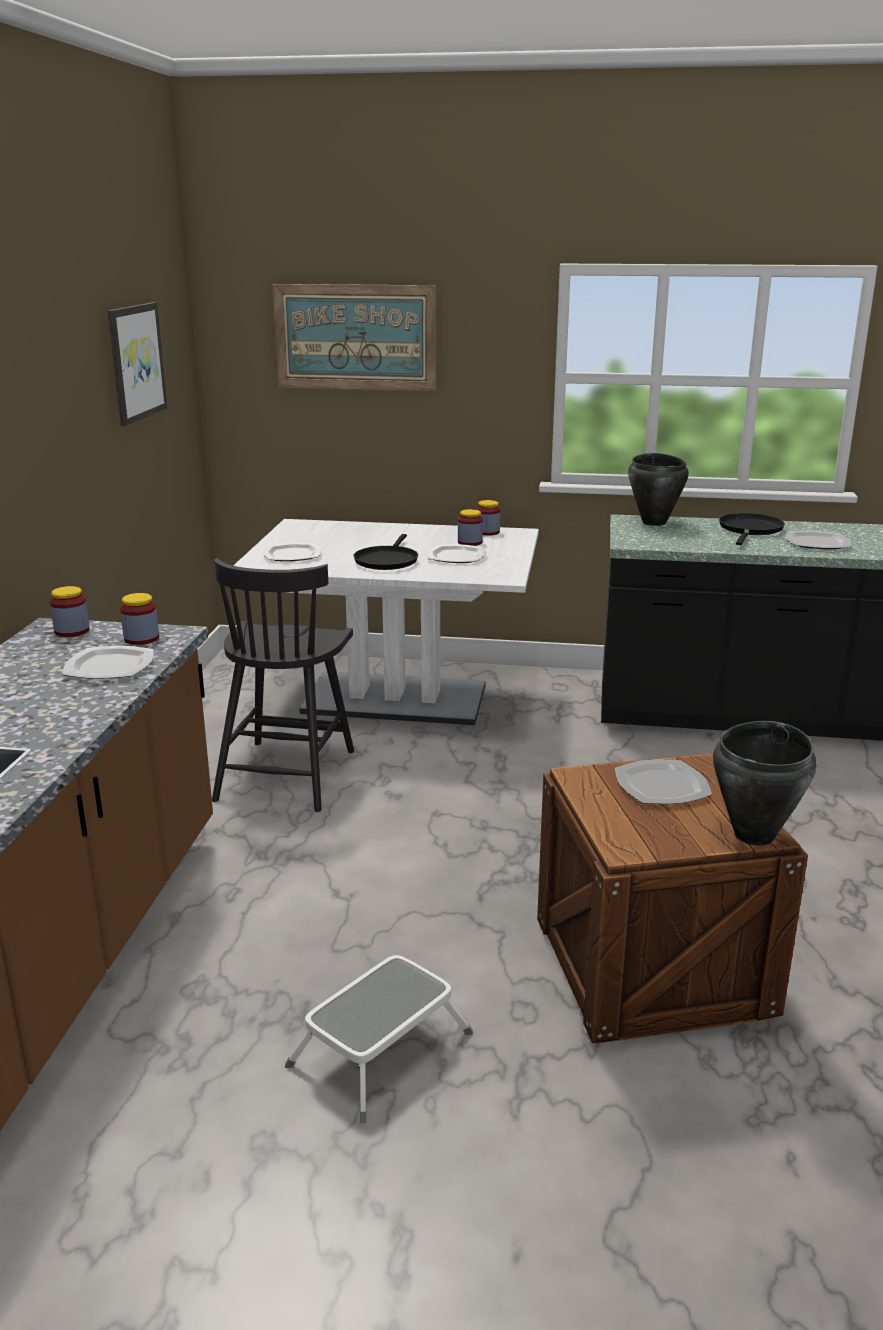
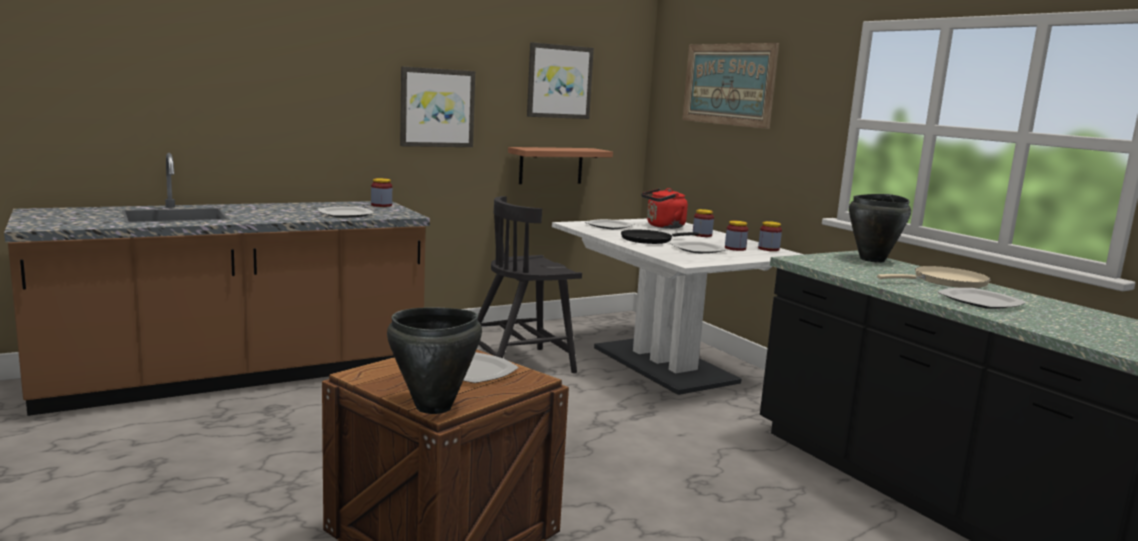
camera: 50 degrees right, 10 degrees down
jar [120,593,159,645] -> jar moved to [693,209,714,237]
grey step ladder [285,955,473,1123] -> none
black frying pan [719,513,785,545] -> beige frying pan [877,266,991,288]
none -> picture [400,66,475,147]
none -> shelf [508,147,613,184]
none -> red kettle [641,188,688,229]

